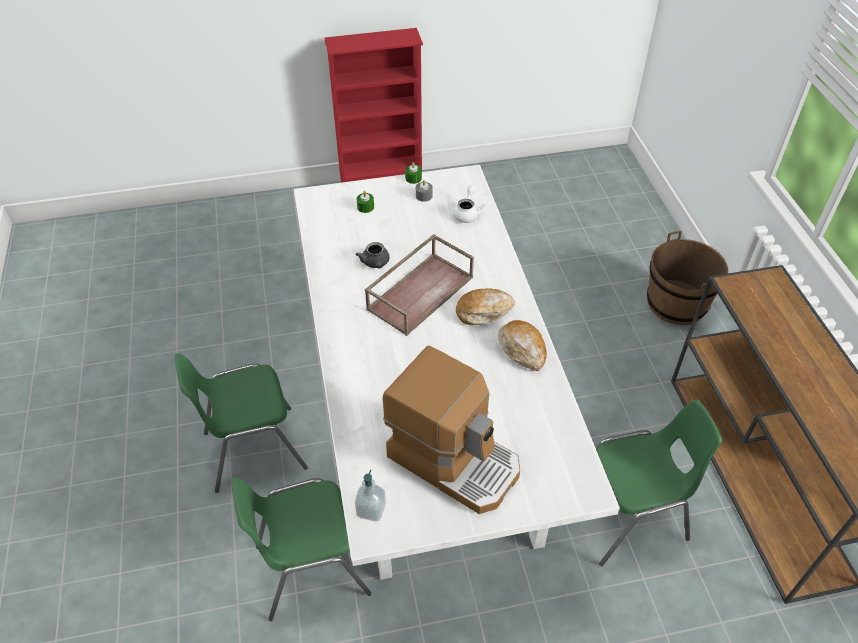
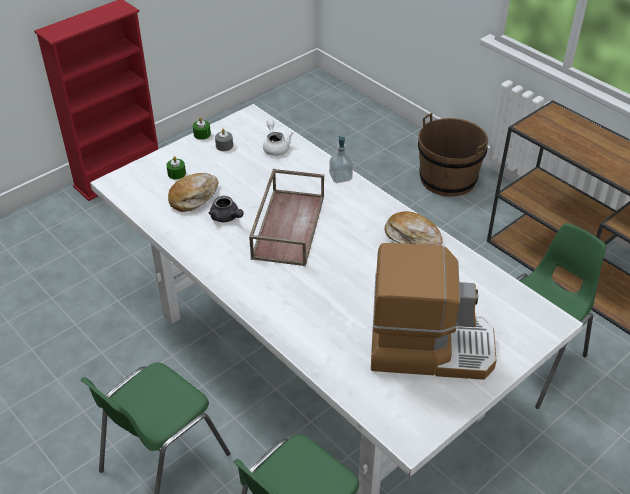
camera: 30 degrees left, 5 degrees down
soap dispenser [355,470,386,521] -> soap dispenser moved to [329,136,353,183]
bread [456,288,515,325] -> bread moved to [168,173,218,212]

